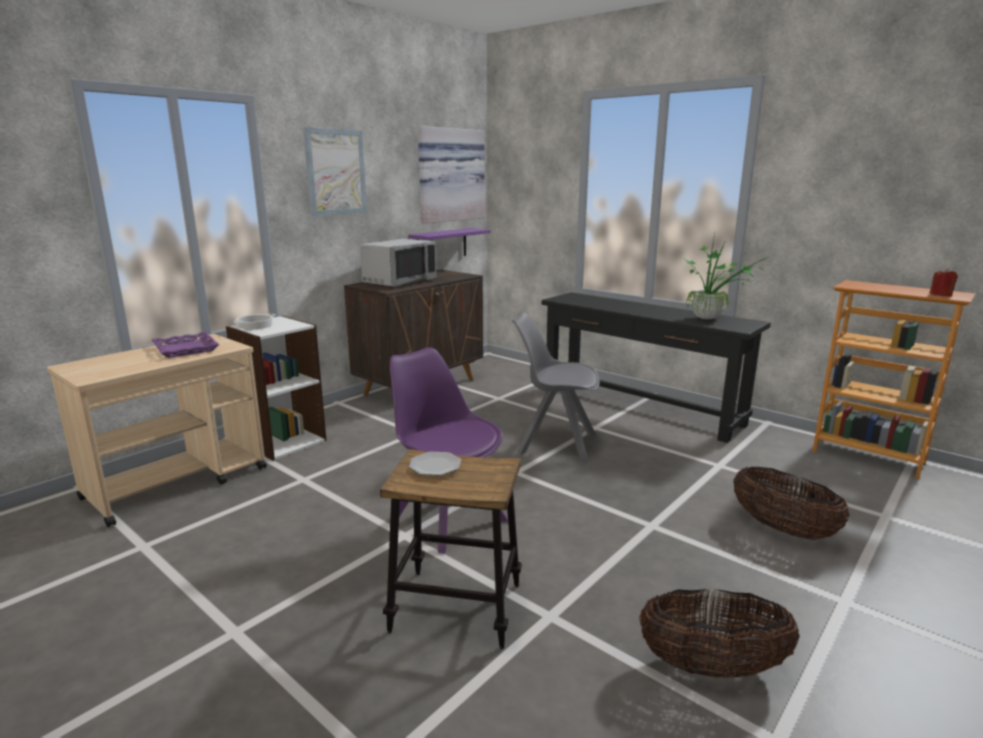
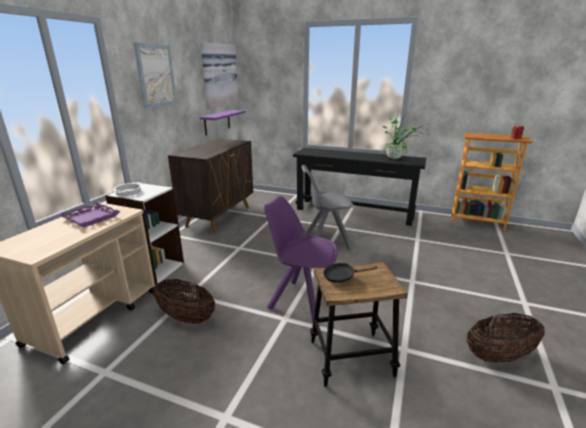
camera: 20 degrees left, 5 degrees up
grey microwave [360,239,436,287] -> none
plate [409,452,461,476] -> black frying pan [323,263,377,283]
basket [733,466,850,540] -> basket moved to [153,279,215,324]

